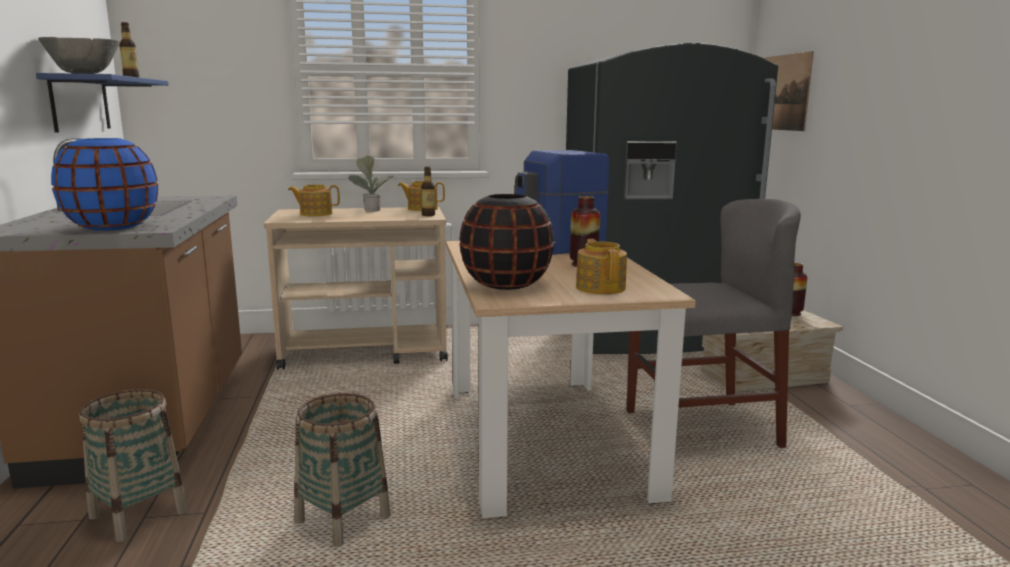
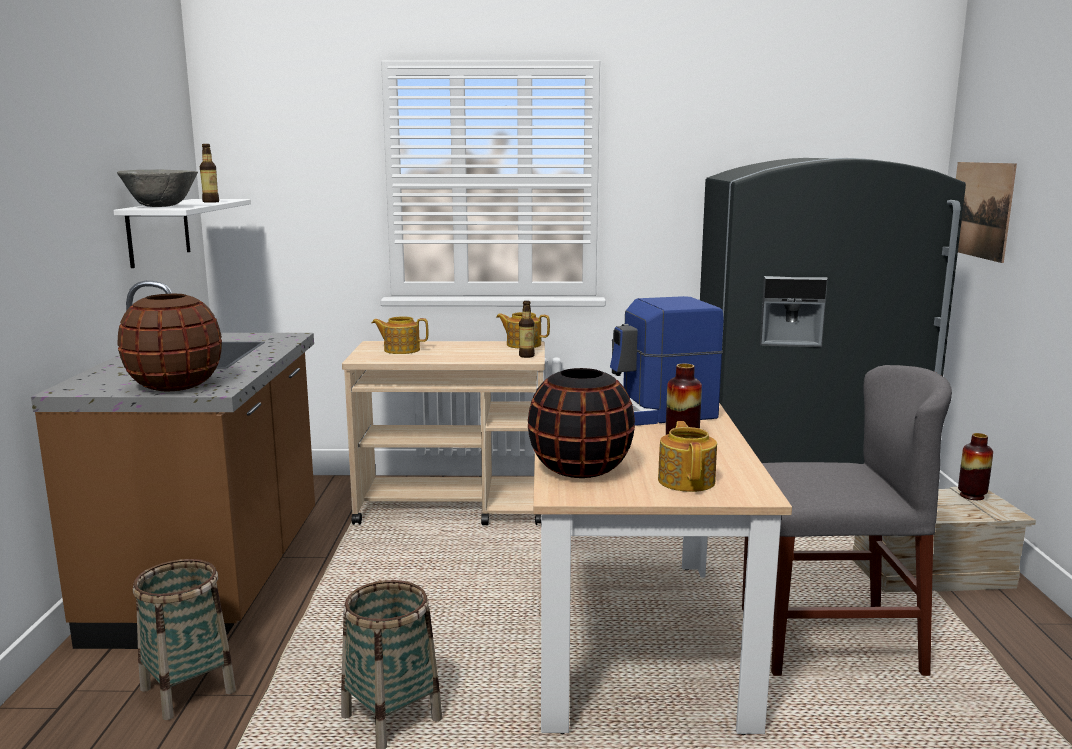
camera: 10 degrees right, 0 degrees up
blue shelf [36,73,168,133] -> white shelf [114,199,251,268]
blue vase [51,138,158,231] -> brown vase [117,294,222,391]
potted plant [348,156,394,212] -> none

